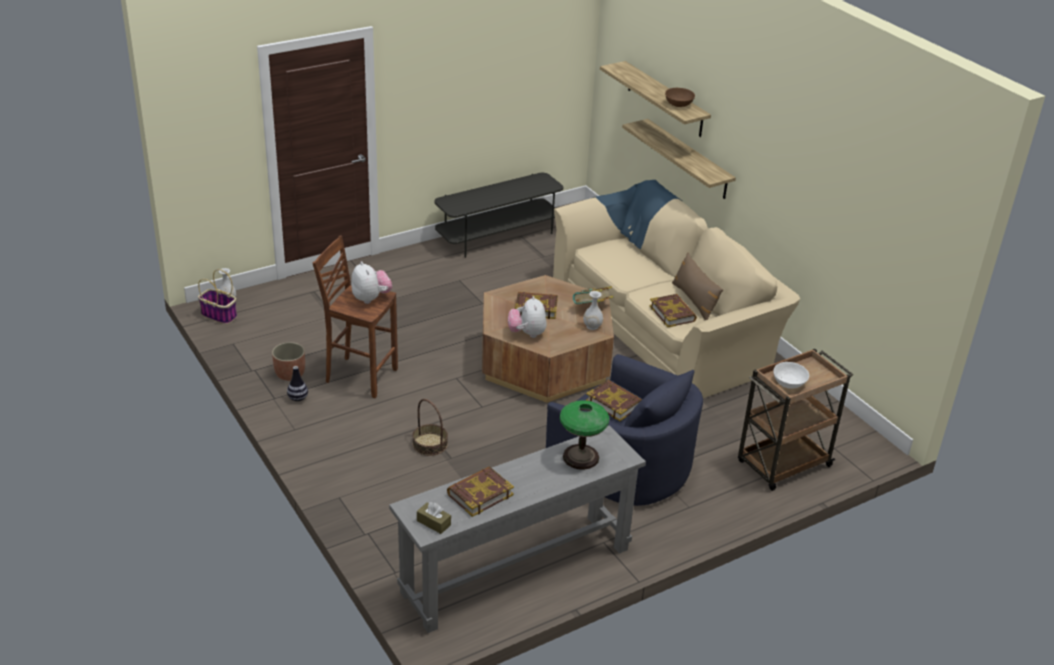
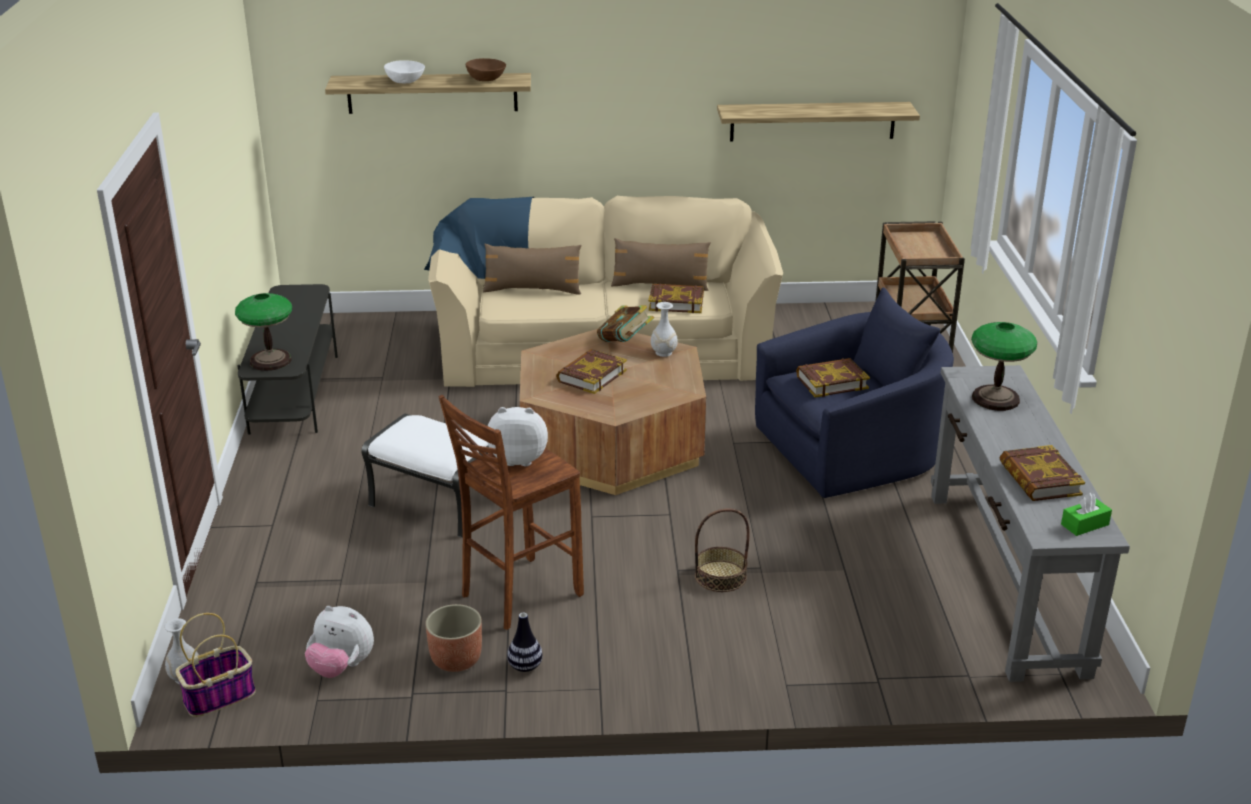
camera: 60 degrees left, 5 degrees down
brown tissue box [417,502,451,534] -> green tissue box [1061,493,1112,536]
plush toy [508,296,547,338] -> plush toy moved to [305,606,374,678]
shelf [622,119,736,199] -> shelf moved to [717,102,920,141]
white bowl [773,362,809,388] -> white bowl moved to [384,60,425,83]
none -> table lamp [235,293,292,371]
none -> white ottoman [361,414,489,538]
none -> brown pillow [483,244,581,294]

